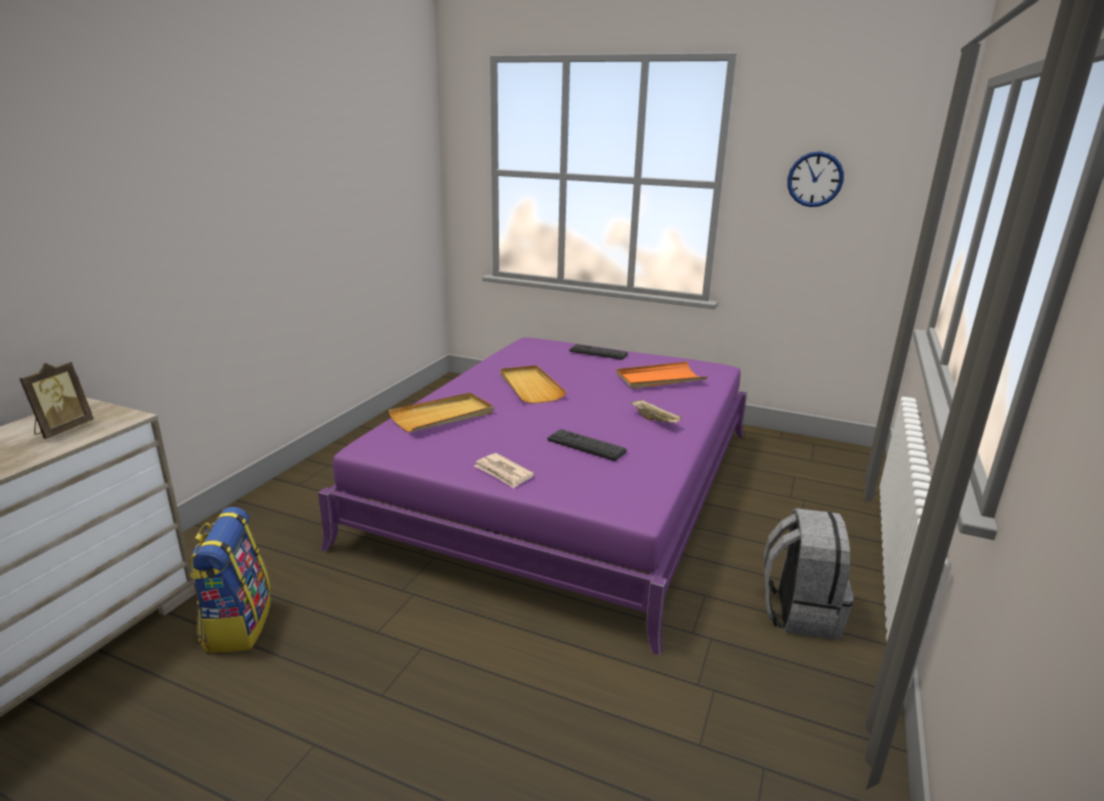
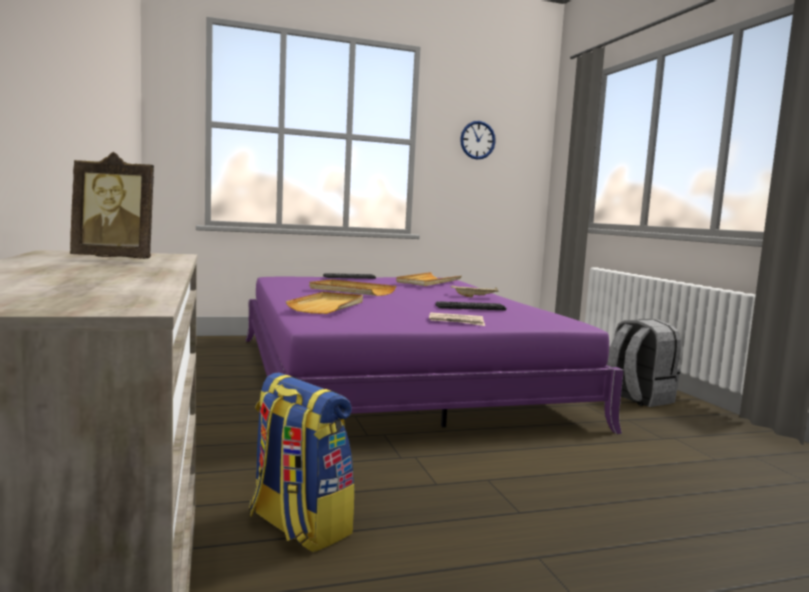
camera: 40 degrees left, 15 degrees down
picture frame [19,362,94,439] -> picture frame turned 105 degrees clockwise [70,152,154,259]
orange tray [617,361,708,389] -> beige tray [396,272,462,286]

